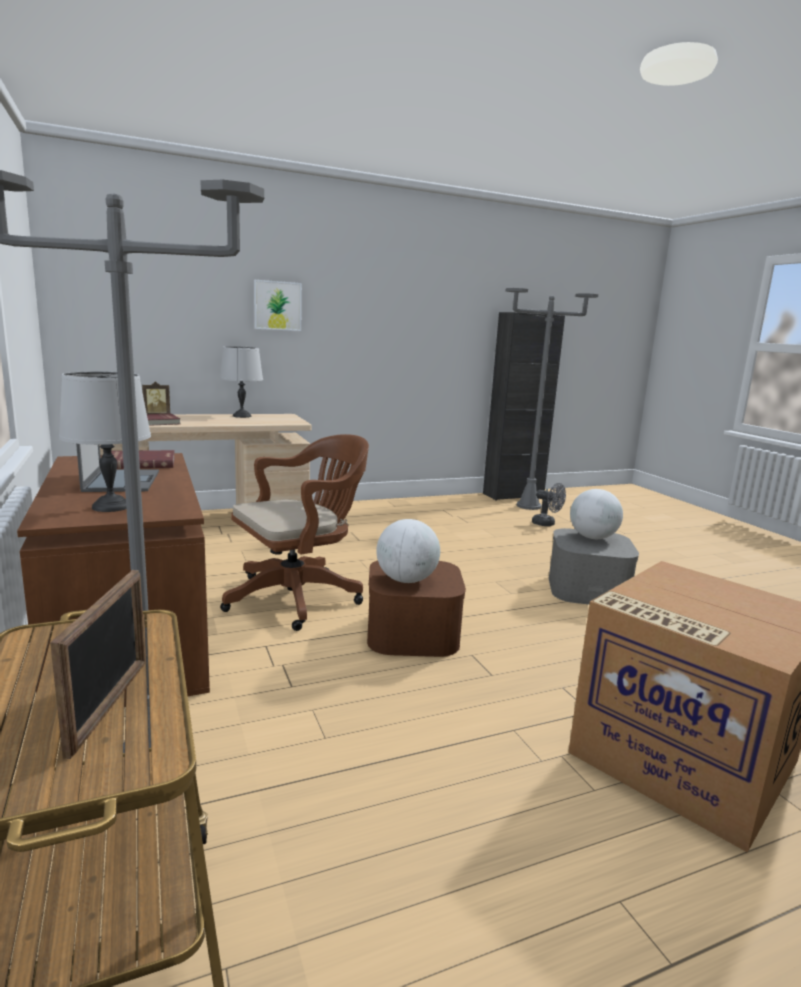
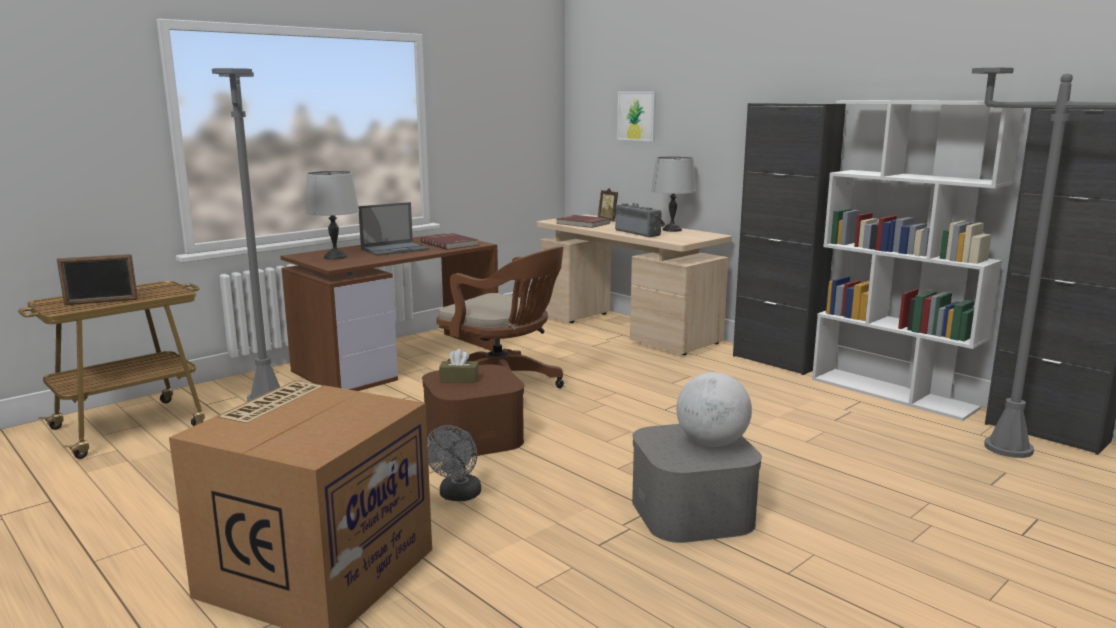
camera: 70 degrees right, 0 degrees up
picture [254,280,302,331] -> picture moved to [617,91,656,141]
globe [376,519,440,583] -> brown tissue box [439,349,479,383]
grey fan [532,483,566,526] -> grey fan moved to [427,425,481,501]
none -> radio [615,203,665,237]
none -> black cabinet [733,103,846,375]
none -> white bookcase [812,100,1024,421]

